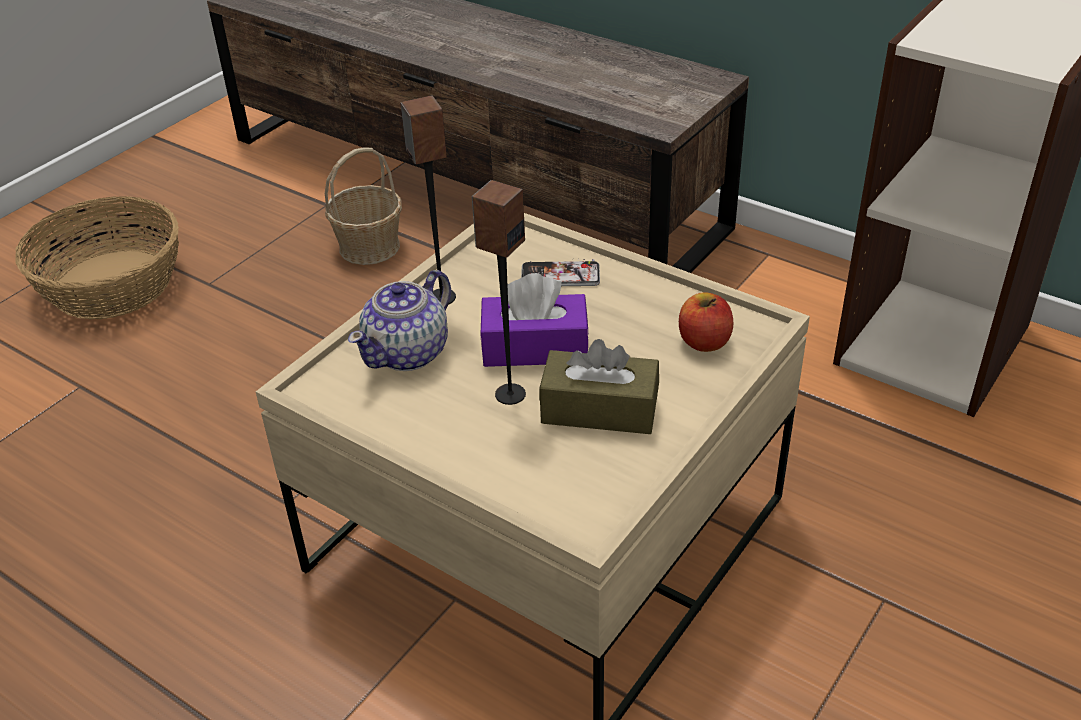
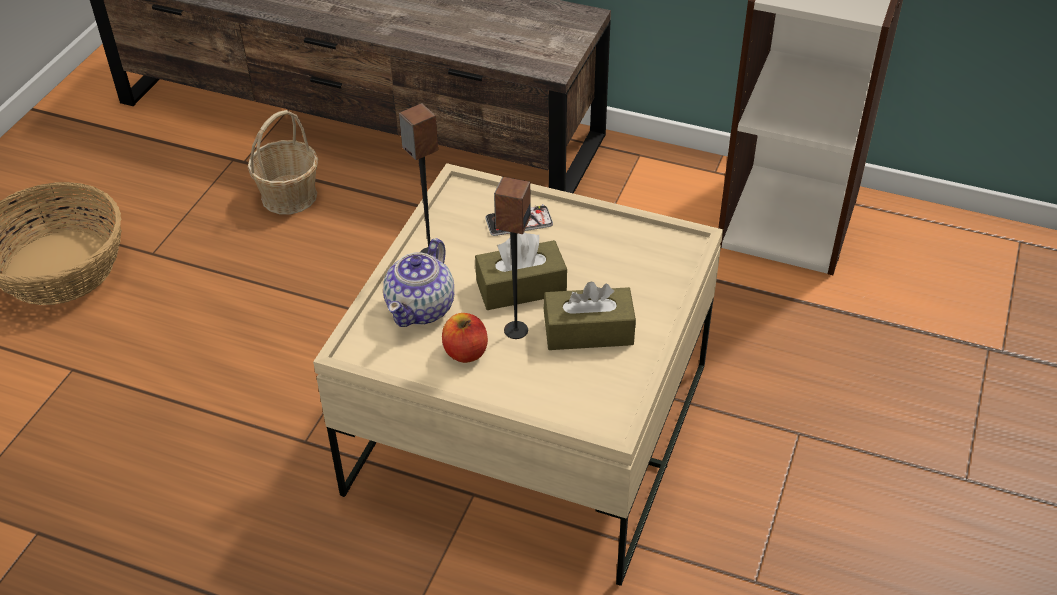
camera: 15 degrees left, 5 degrees up
purple tissue box [480,273,589,367] -> brown tissue box [475,232,567,310]
apple [679,292,733,352] -> apple moved to [442,313,488,363]

